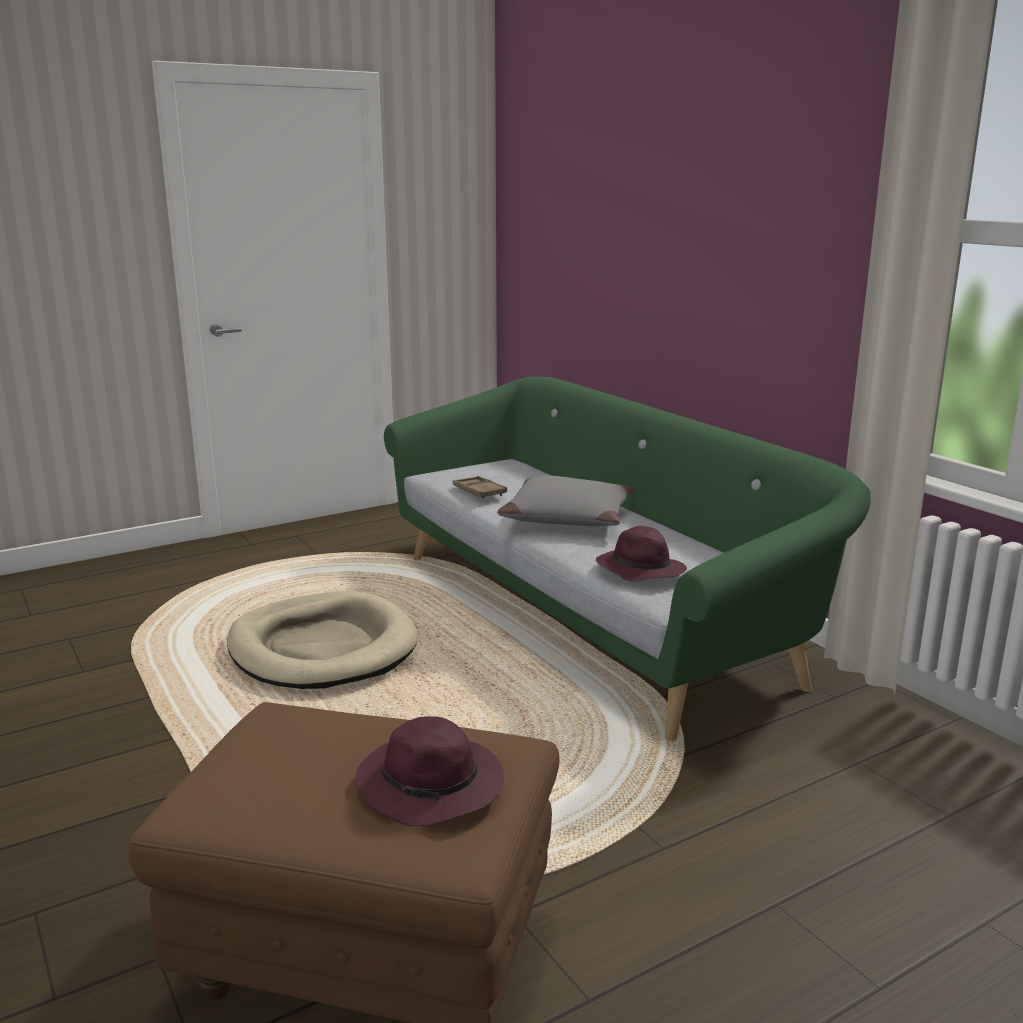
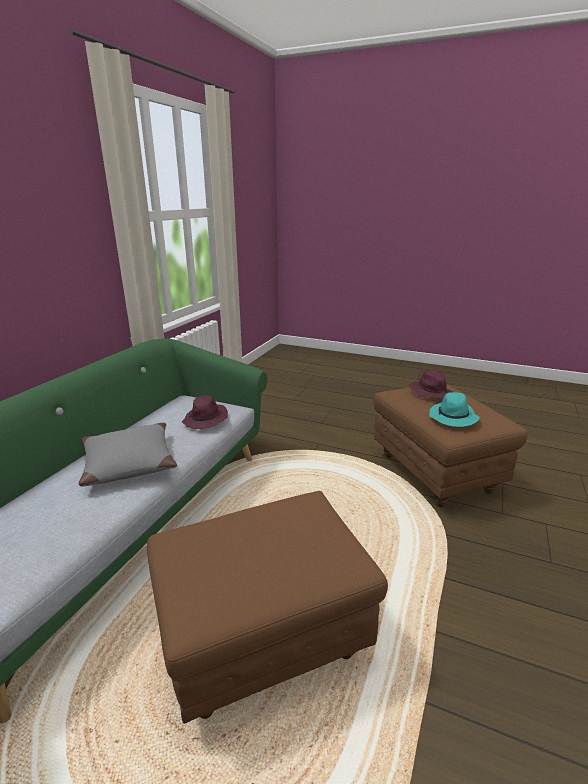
camera: 125 degrees left, 5 degrees up
beige dog bed [227,591,418,689] -> brown ottoman [147,491,388,724]
brown tray [453,476,507,499] -> none
none -> turquoise hat [429,392,480,427]

